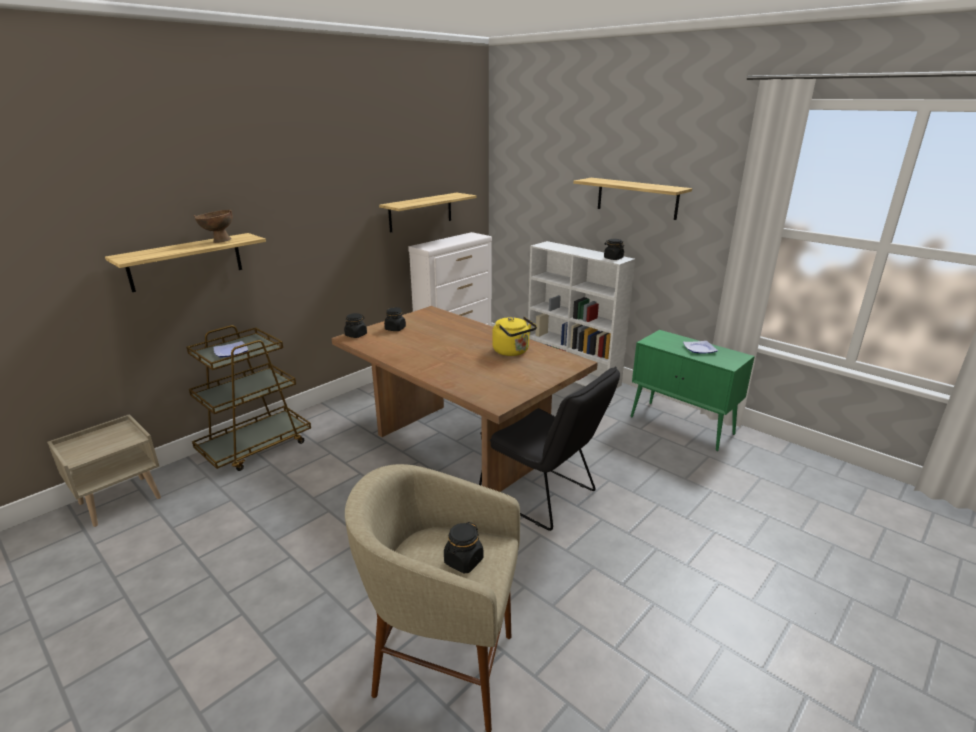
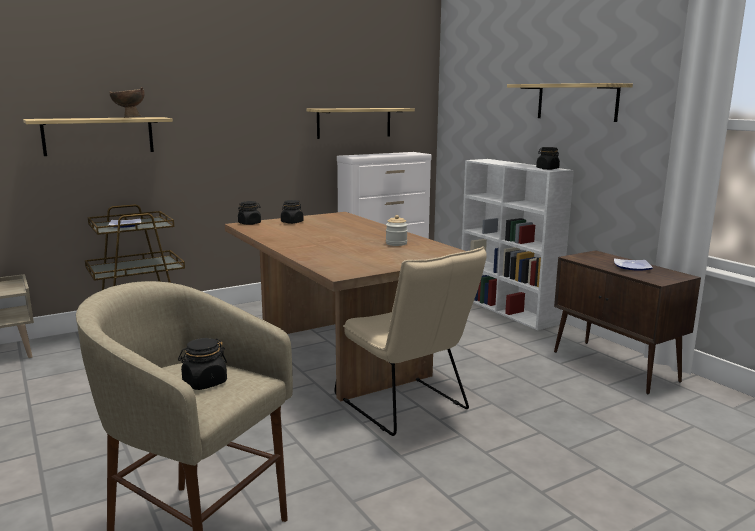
camera: 15 degrees right, 10 degrees down
black chair [479,366,620,531] -> beige chair [335,246,487,436]
yellow kettle [492,317,537,356] -> jar [386,215,408,246]
green cabinet [630,330,755,451] -> brown cabinet [554,250,701,395]

